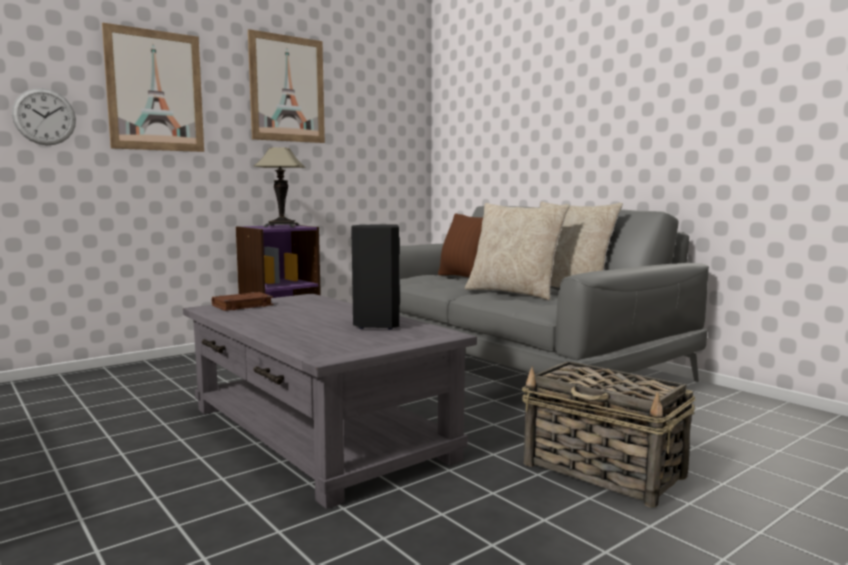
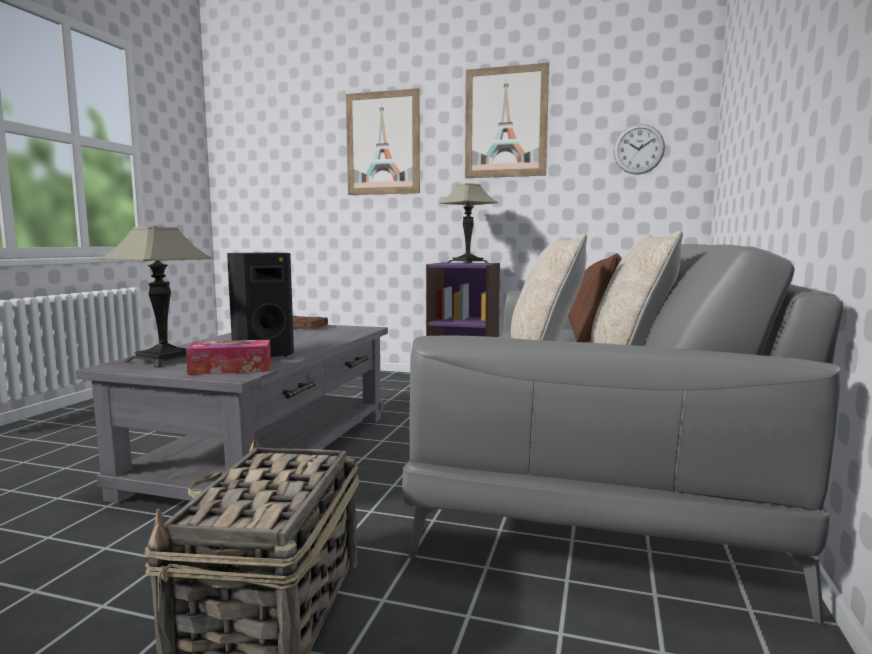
camera: 55 degrees right, 0 degrees up
wall clock [12,88,76,145] -> wall clock moved to [613,124,665,175]
none -> table lamp [100,226,212,368]
none -> tissue box [186,340,271,375]

